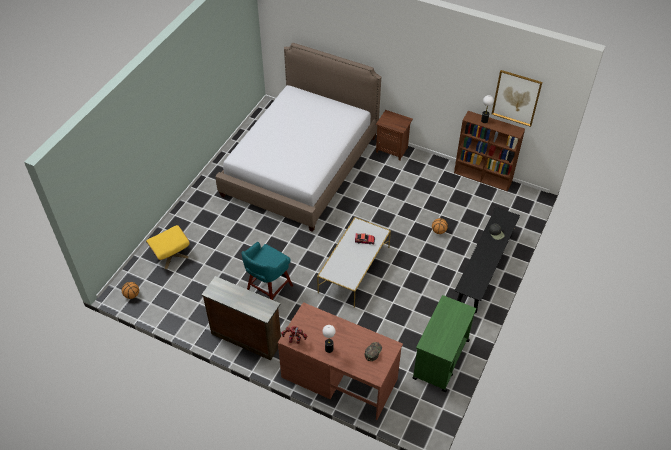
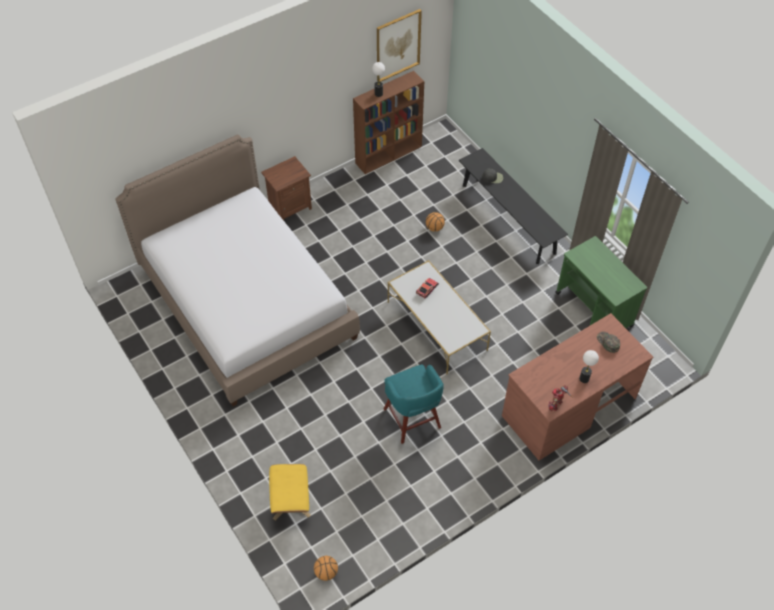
camera: 60 degrees left, 5 degrees up
brown dresser [201,276,281,360] -> none

